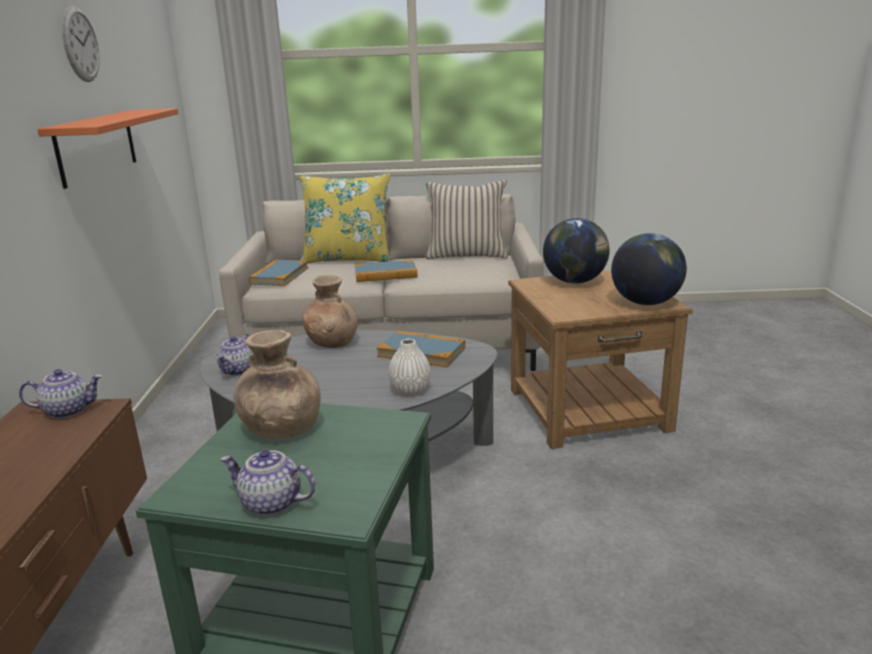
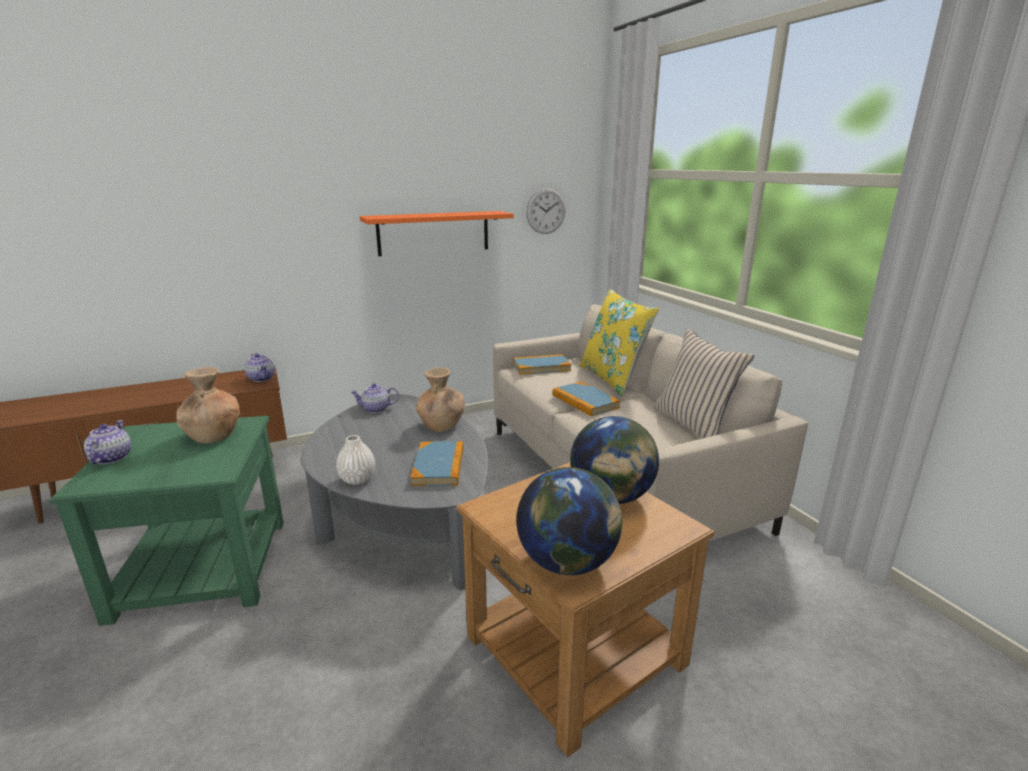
camera: 65 degrees right, 0 degrees up
wall clock [62,6,100,82] -> wall clock moved to [526,188,566,234]

